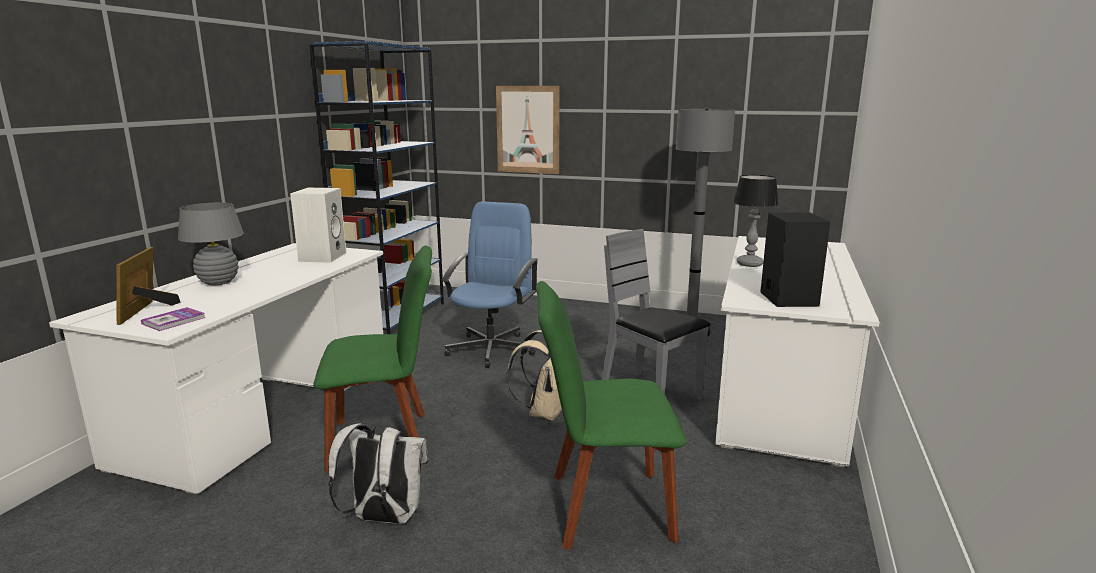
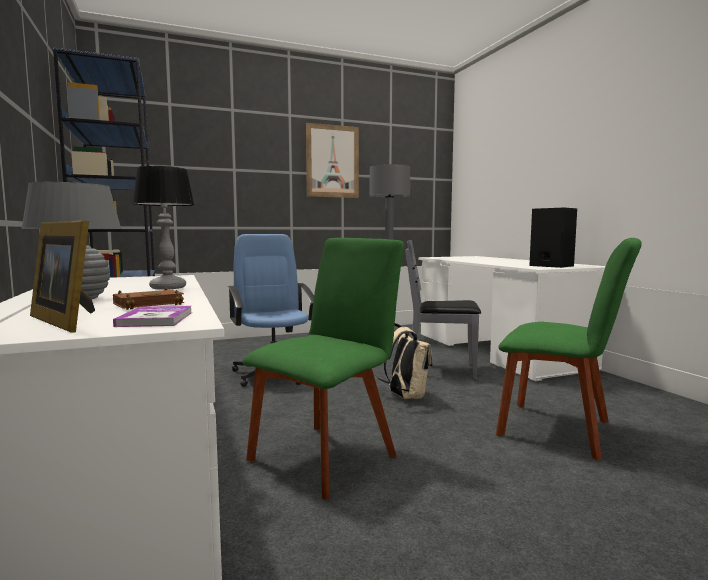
camera: 40 degrees left, 10 degrees down
white speaker [290,188,346,263] -> none
white backpack [328,423,429,524] -> none
picture [496,86,560,174] -> picture moved to [306,123,359,198]
green chair [536,281,687,550] -> green chair turned 105 degrees counterclockwise [496,238,642,460]
table lamp [733,175,778,267] -> table lamp moved to [132,166,194,290]
none -> brown book [113,287,184,310]

